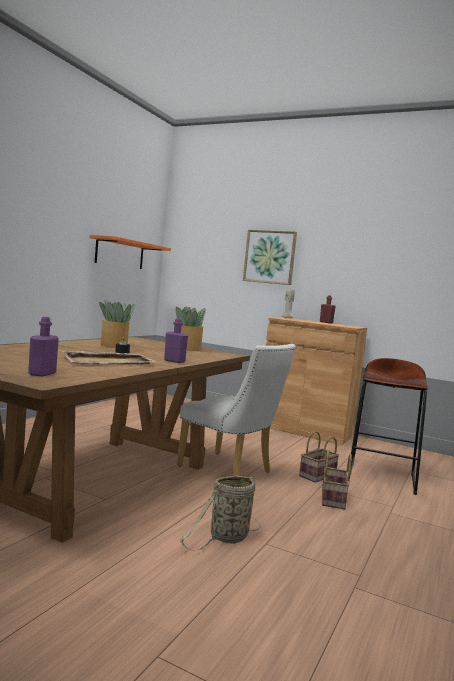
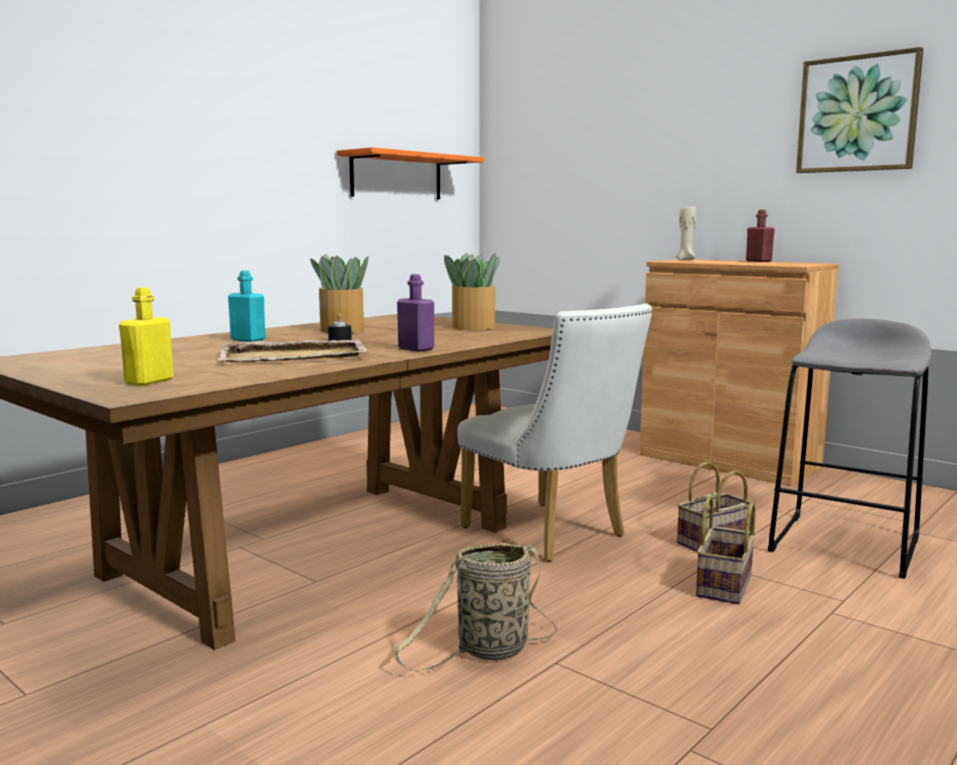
camera: 15 degrees right, 5 degrees up
purple bottle [28,317,59,377] -> yellow bottle [119,287,173,386]
picture [243,230,297,285] -> picture moved to [796,47,923,173]
brown stool [350,358,428,495] -> grey stool [768,318,931,579]
none -> turquoise bottle [228,270,265,342]

